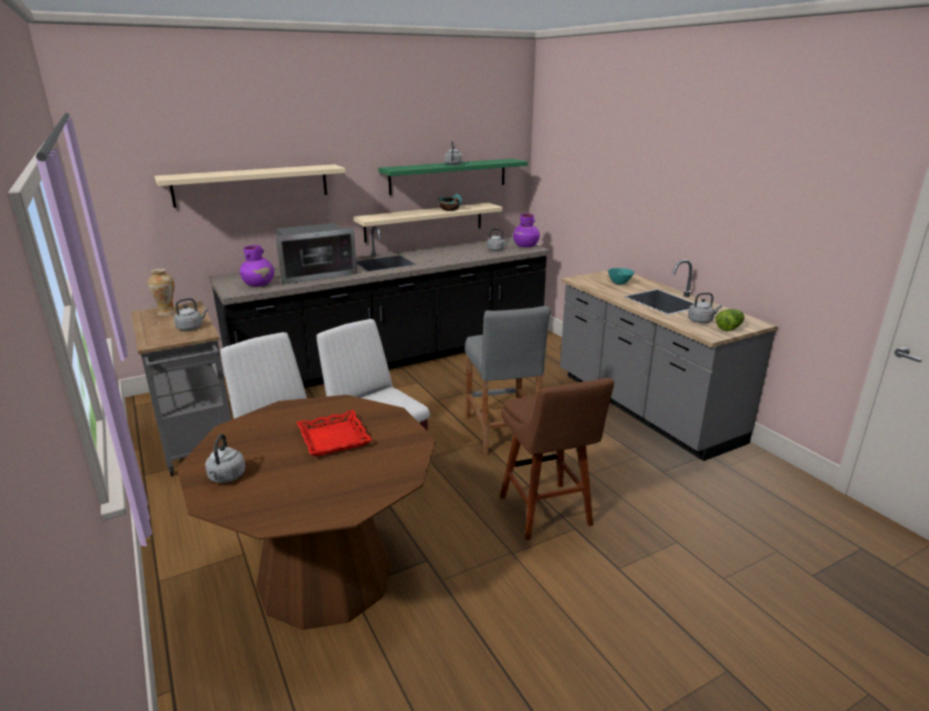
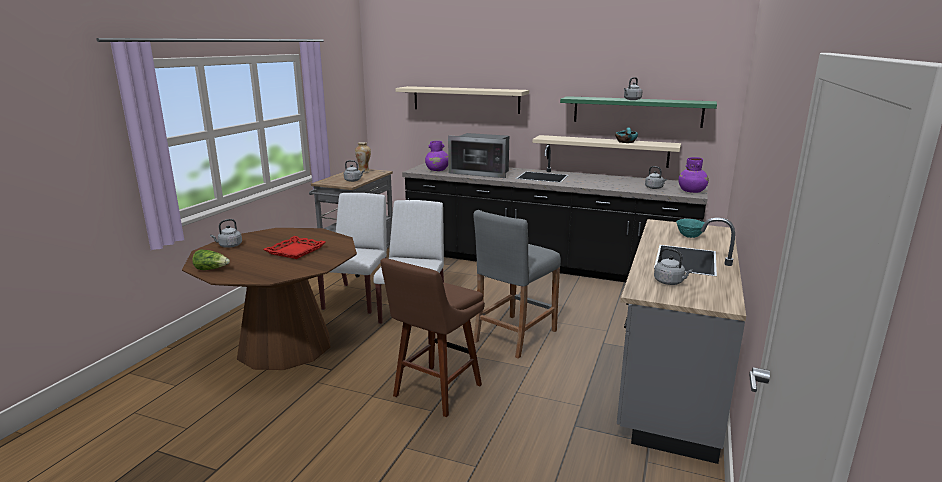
camera: 50 degrees right, 5 degrees down
lettuce [716,309,744,331] -> lettuce moved to [192,249,230,270]

